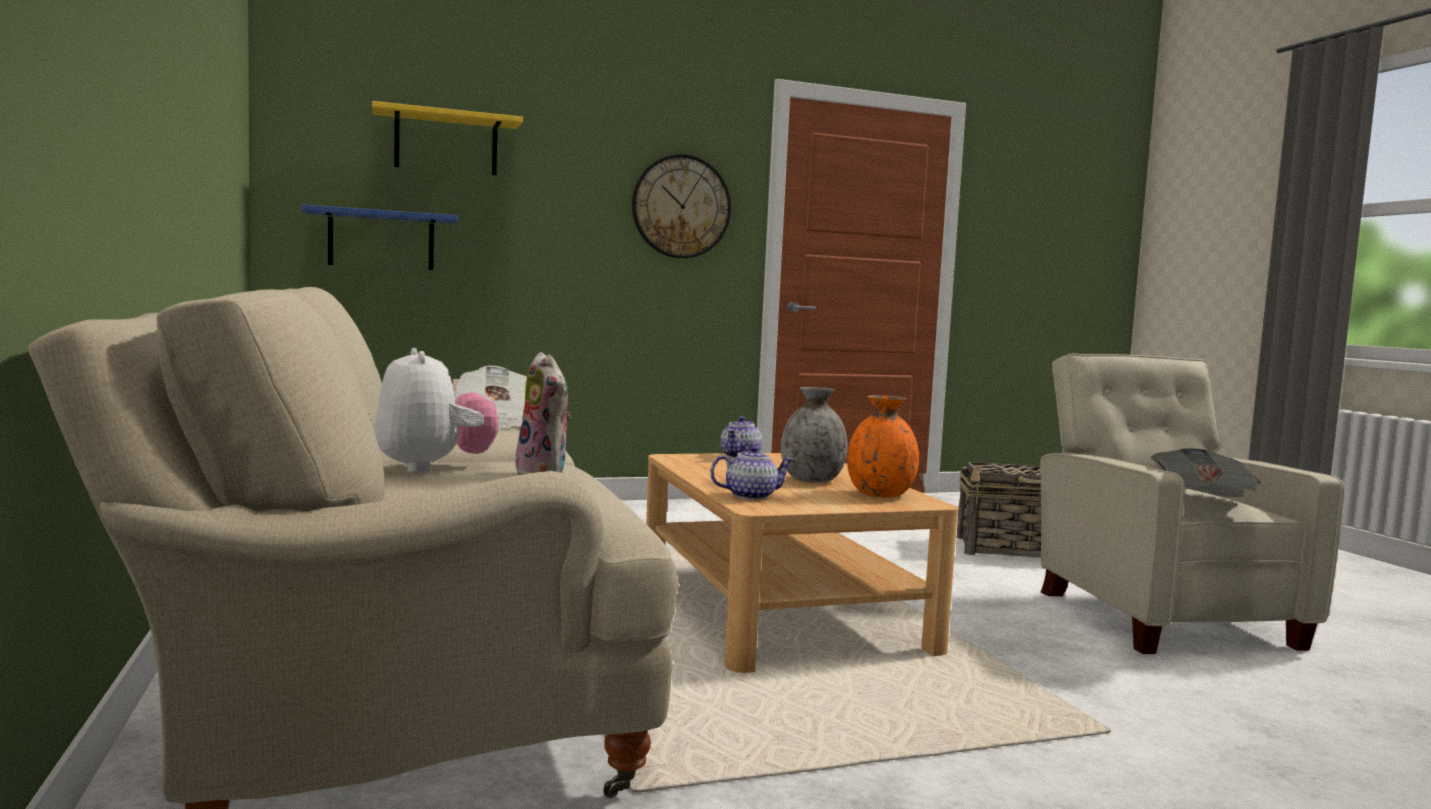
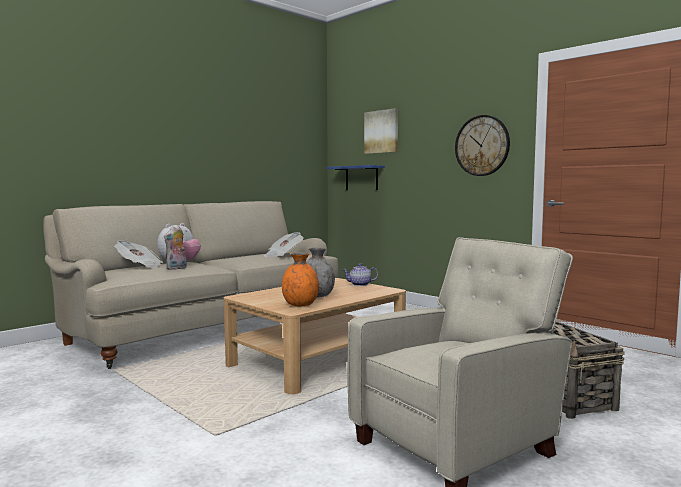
camera: 65 degrees right, 0 degrees up
yellow shelf [372,101,523,175] -> picture [364,108,398,154]
teapot [710,446,794,500] -> none
newspaper [1151,448,1261,497] -> newspaper moved to [114,240,163,268]

